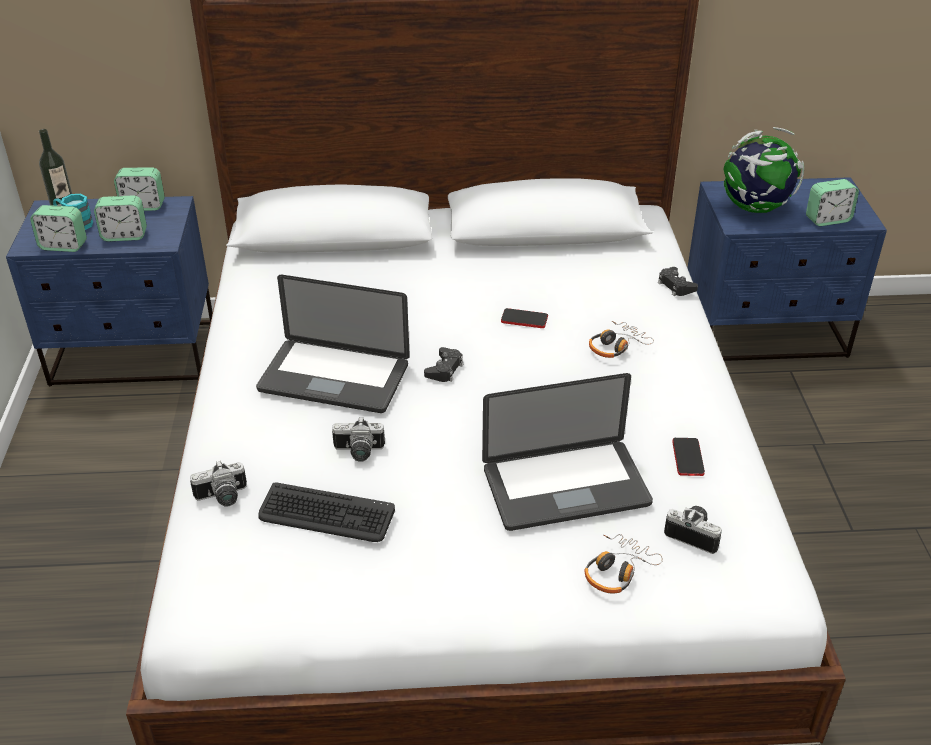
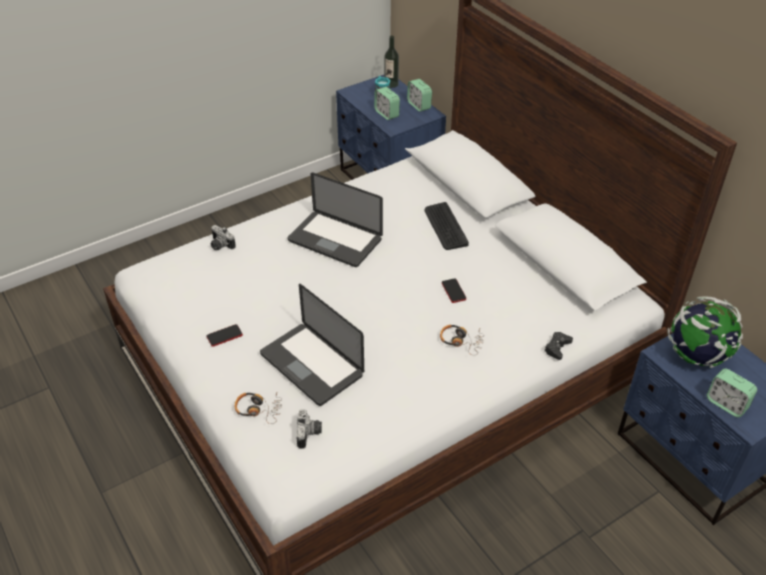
camera: 60 degrees right, 5 degrees up
alarm clock [30,205,87,252] -> none
laptop [256,275,410,413] -> laptop turned 45 degrees counterclockwise [287,172,383,267]
keyboard [259,482,395,542] -> keyboard moved to [424,202,469,250]
camera [332,417,385,462] -> none
black game controller [424,347,463,382] -> none
phone [672,438,705,476] -> phone moved to [207,324,243,347]

